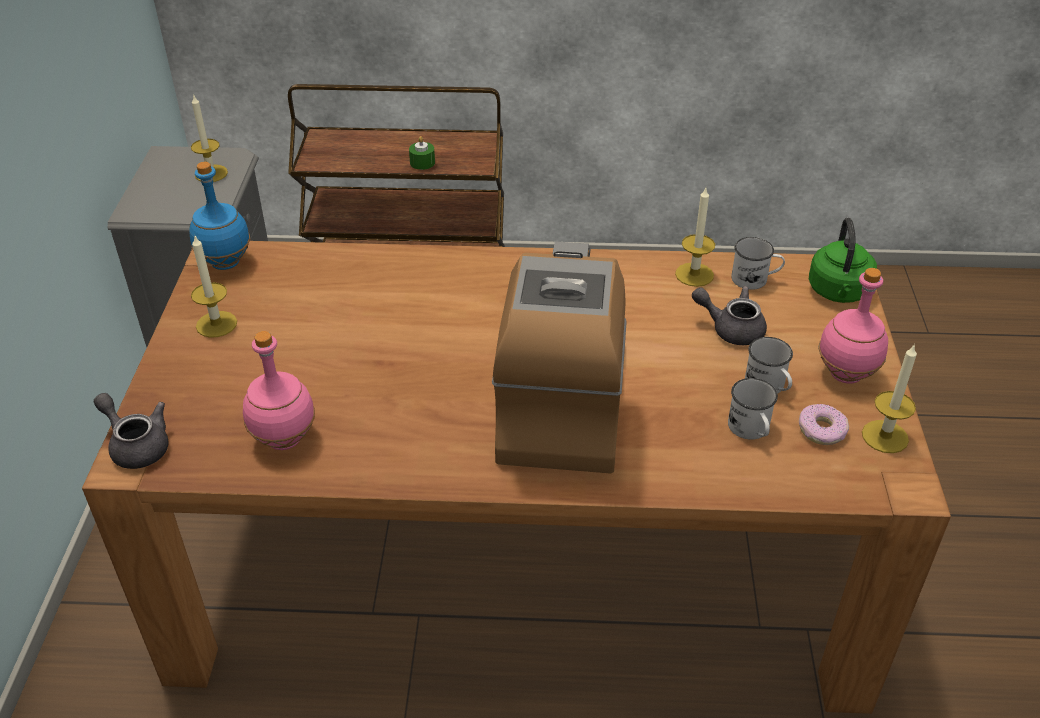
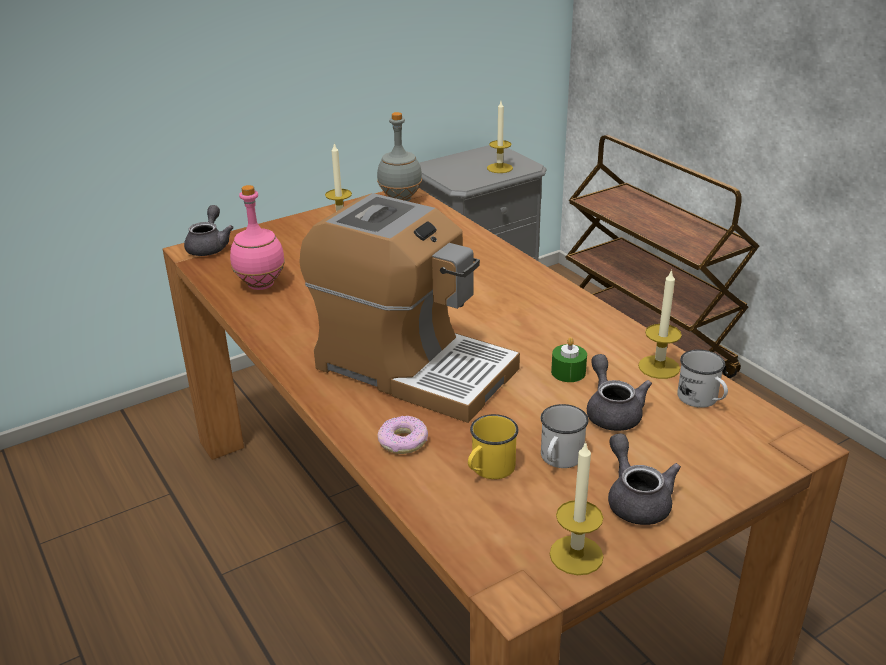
camera: 55 degrees right, 10 degrees down
blue bottle [189,162,250,270] -> grey bottle [377,112,422,201]
green candle [409,136,435,170] -> green candle moved to [551,337,587,382]
coffee machine [492,242,627,474] -> coffee machine turned 60 degrees clockwise [299,193,520,423]
white mug [728,378,778,440] -> yellow mug [468,414,519,479]
donut [799,404,849,445] -> donut moved to [378,416,428,454]
green kettle [809,218,877,303] -> none
pink bottle [818,268,888,384] -> grey teapot [608,433,681,525]

